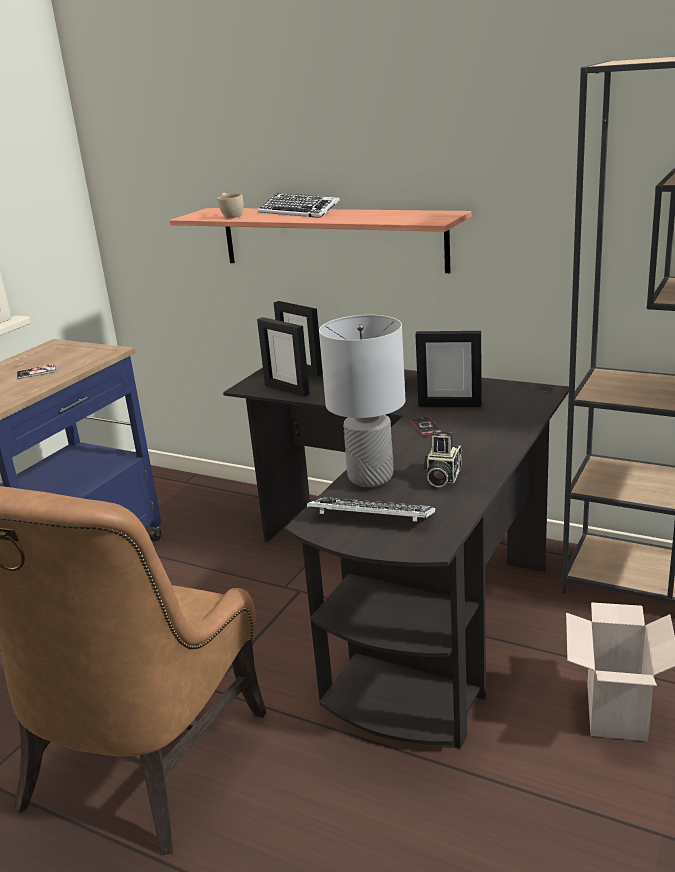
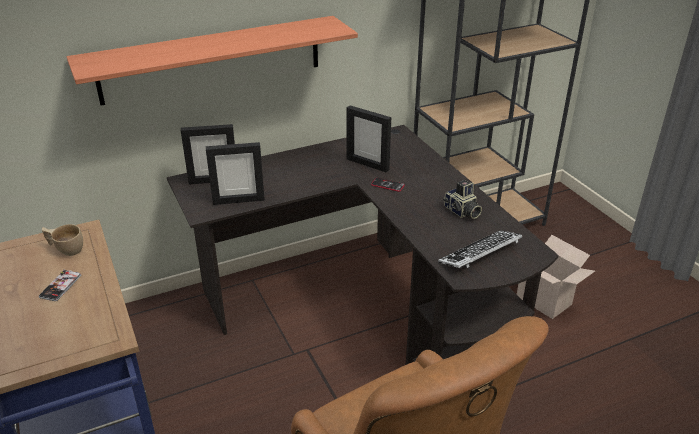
camera: 55 degrees left, 10 degrees up
beige cup [217,193,244,218] -> beige cup moved to [42,224,83,256]
keyboard [258,193,340,218] -> none
grey table lamp [319,315,406,487] -> none
picture frame [415,331,482,407] -> picture frame turned 75 degrees clockwise [346,106,391,172]

